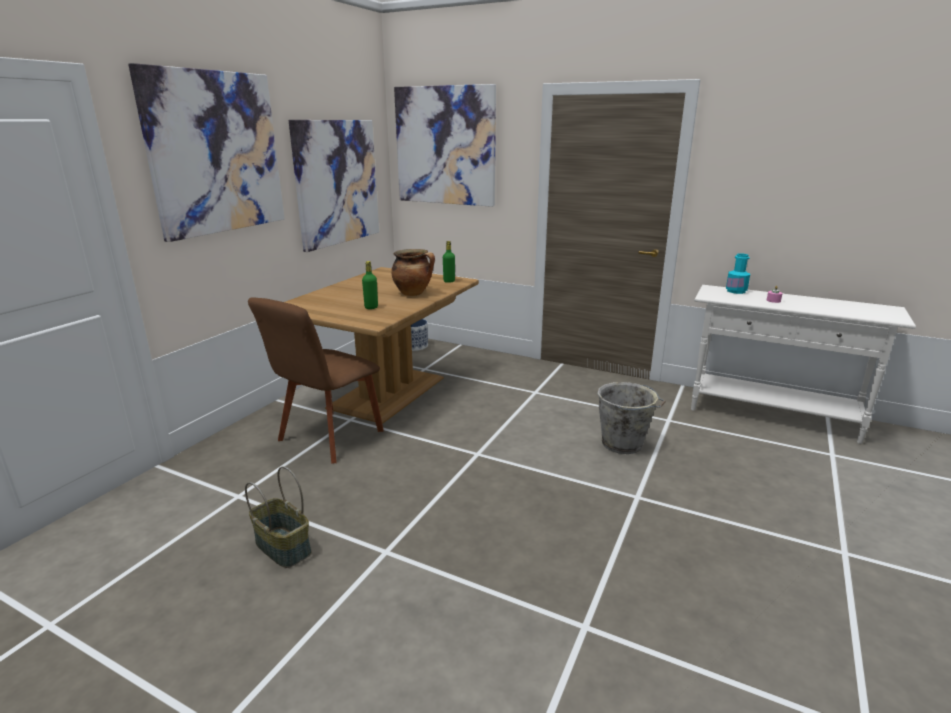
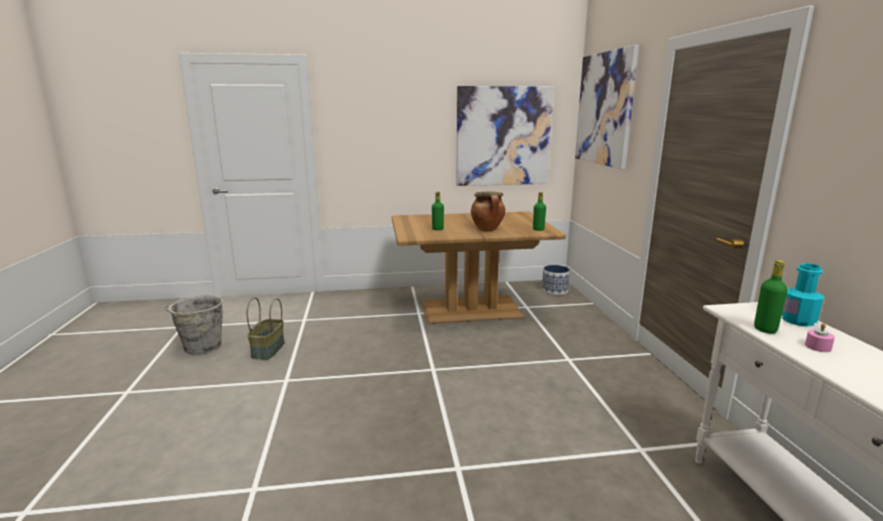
camera: 55 degrees right, 5 degrees down
picture [128,63,285,242] -> none
brown chair [248,297,384,464] -> none
grey bucket [597,382,666,454] -> grey bucket moved to [165,295,224,355]
none -> green bottle [754,260,788,333]

